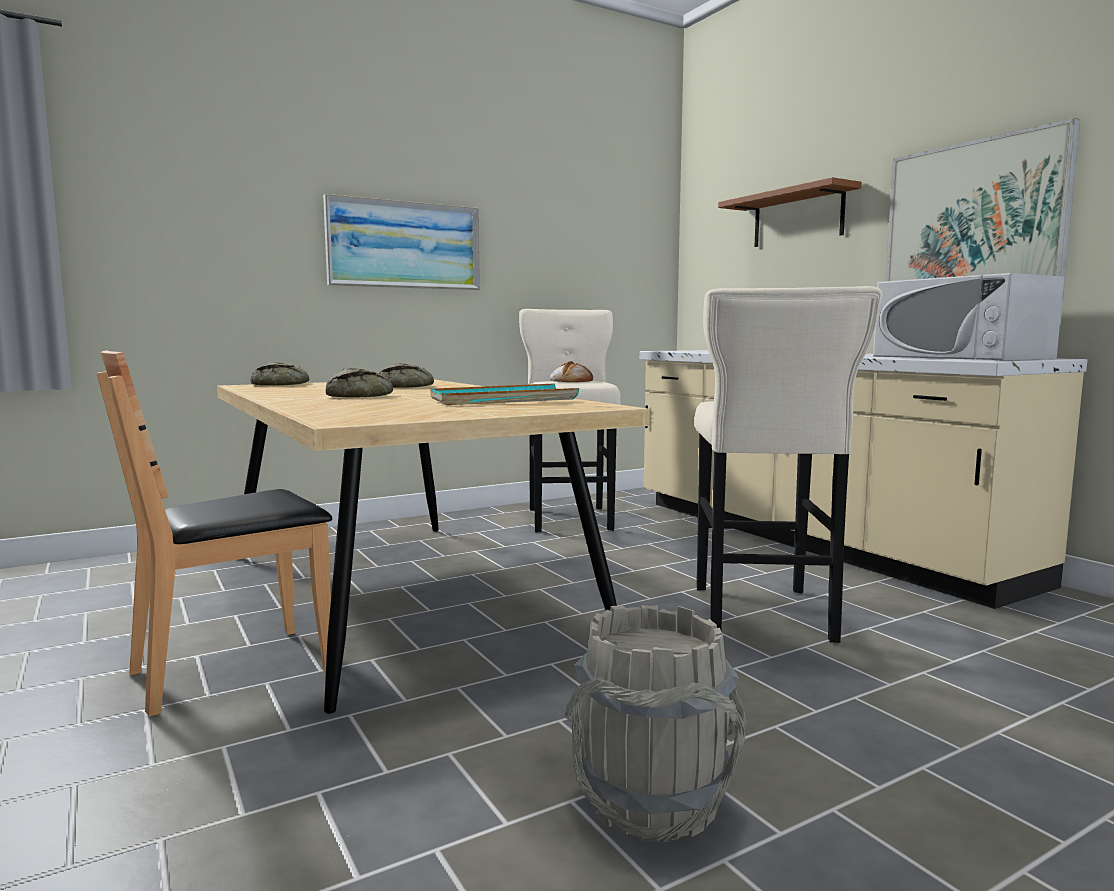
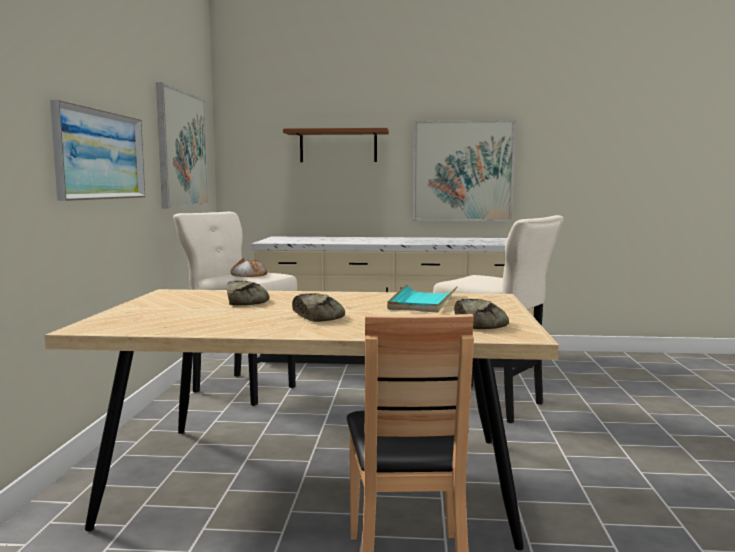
camera: 55 degrees left, 0 degrees up
bread [250,362,309,386] -> bread moved to [454,299,509,329]
grey bucket [565,605,748,843] -> none
white microwave [873,273,1064,360] -> none
none -> picture [156,82,209,209]

